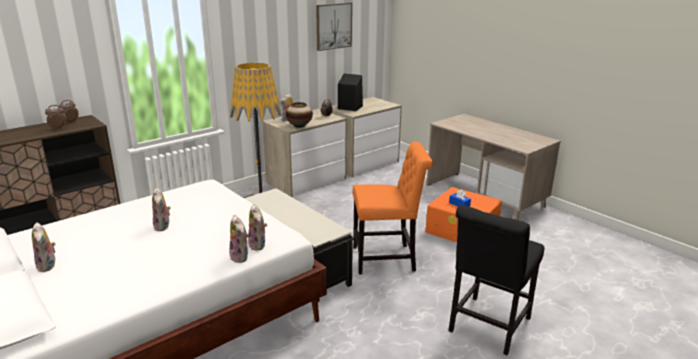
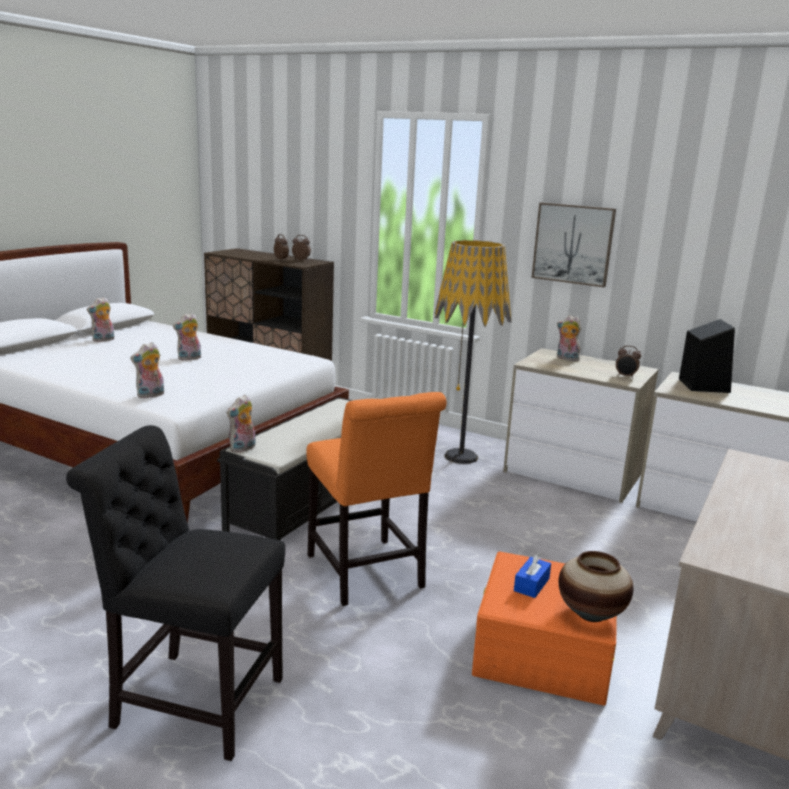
camera: 70 degrees right, 5 degrees down
plush toy [229,215,249,263] -> plush toy moved to [227,394,256,453]
vase [286,102,313,128] -> vase moved to [559,551,634,622]
picture [316,3,352,51] -> picture moved to [531,202,616,287]

